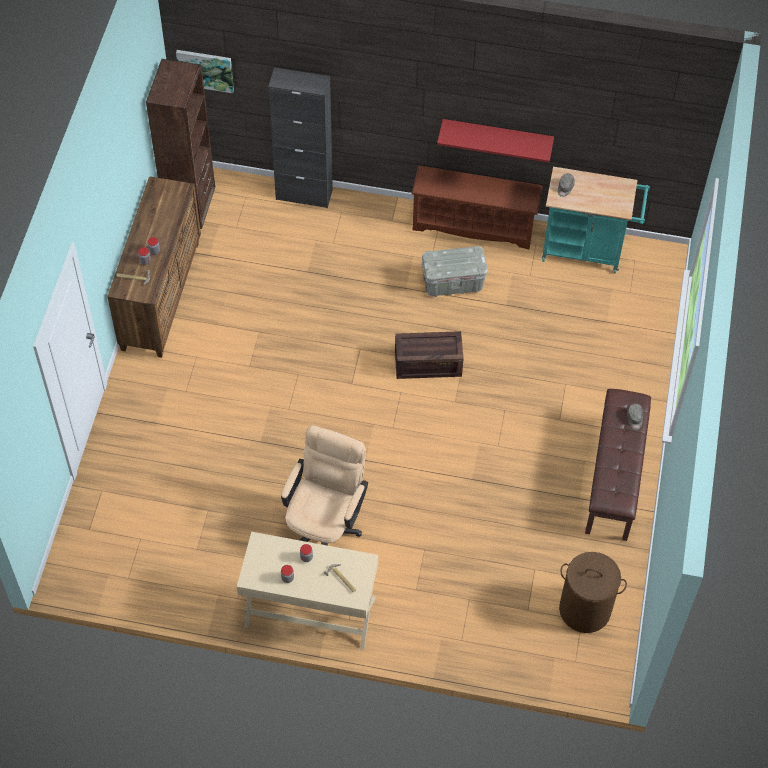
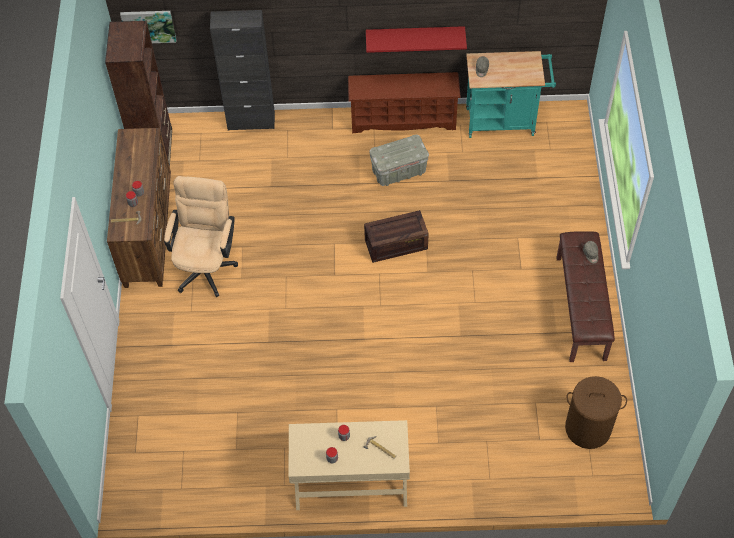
camera: 10 degrees left, 0 degrees up
beige office chair [281,425,368,546] -> beige office chair moved to [164,176,238,297]

